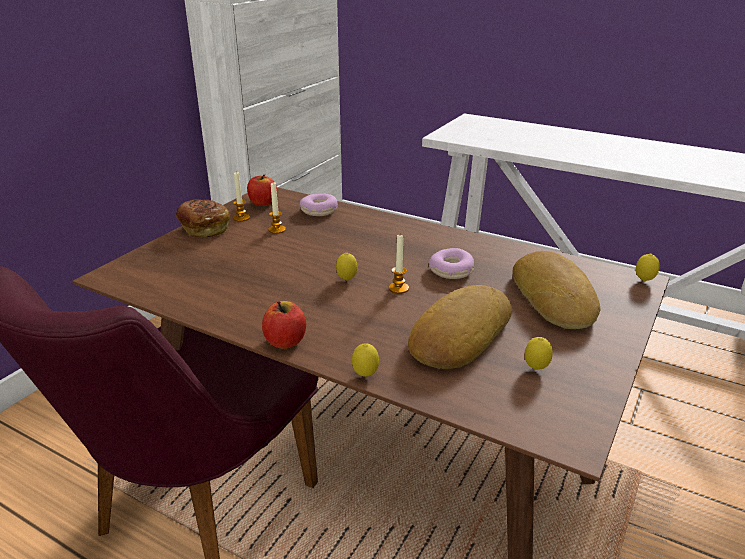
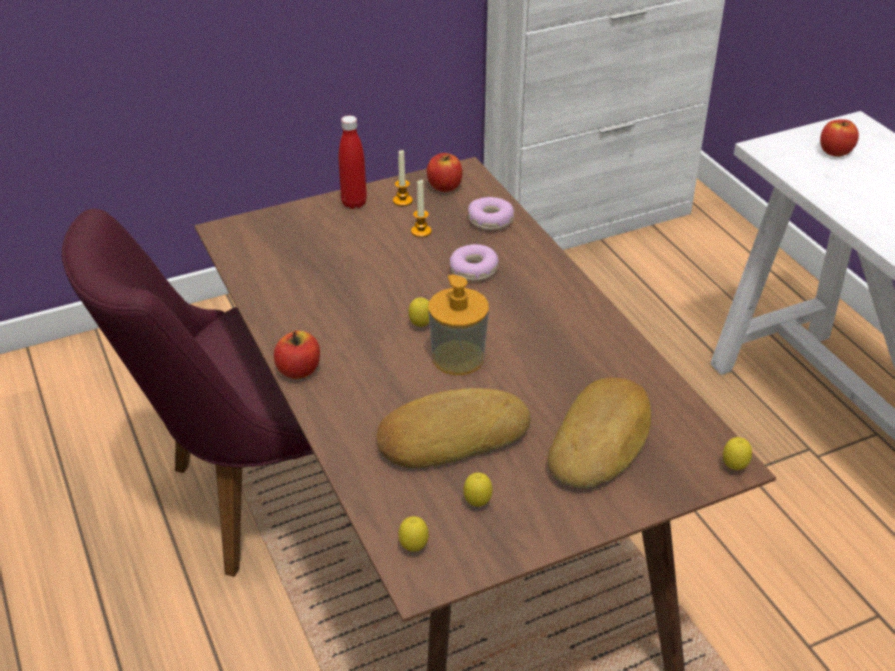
camera: 35 degrees right, 10 degrees up
bread [176,199,230,237] -> red bottle [339,116,367,209]
lemon [352,343,379,377] -> lemon moved to [398,516,429,552]
candle [389,235,409,294] -> soap dispenser [428,275,489,375]
donut [429,248,474,279] -> donut moved to [450,244,499,281]
none -> apple [820,119,859,157]

